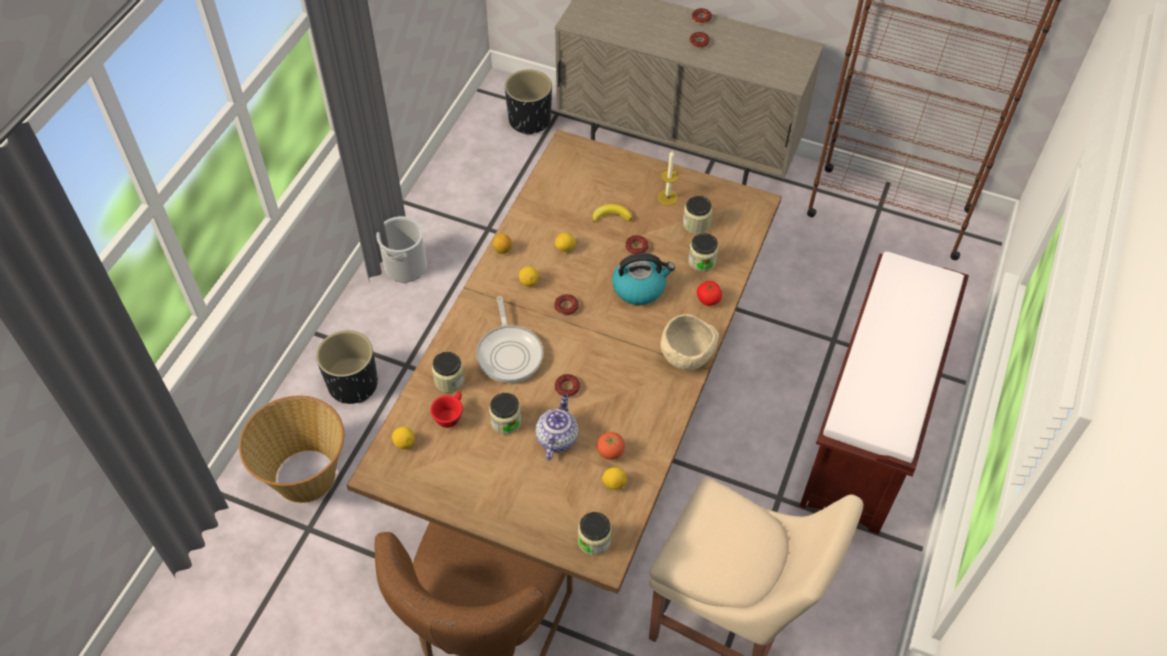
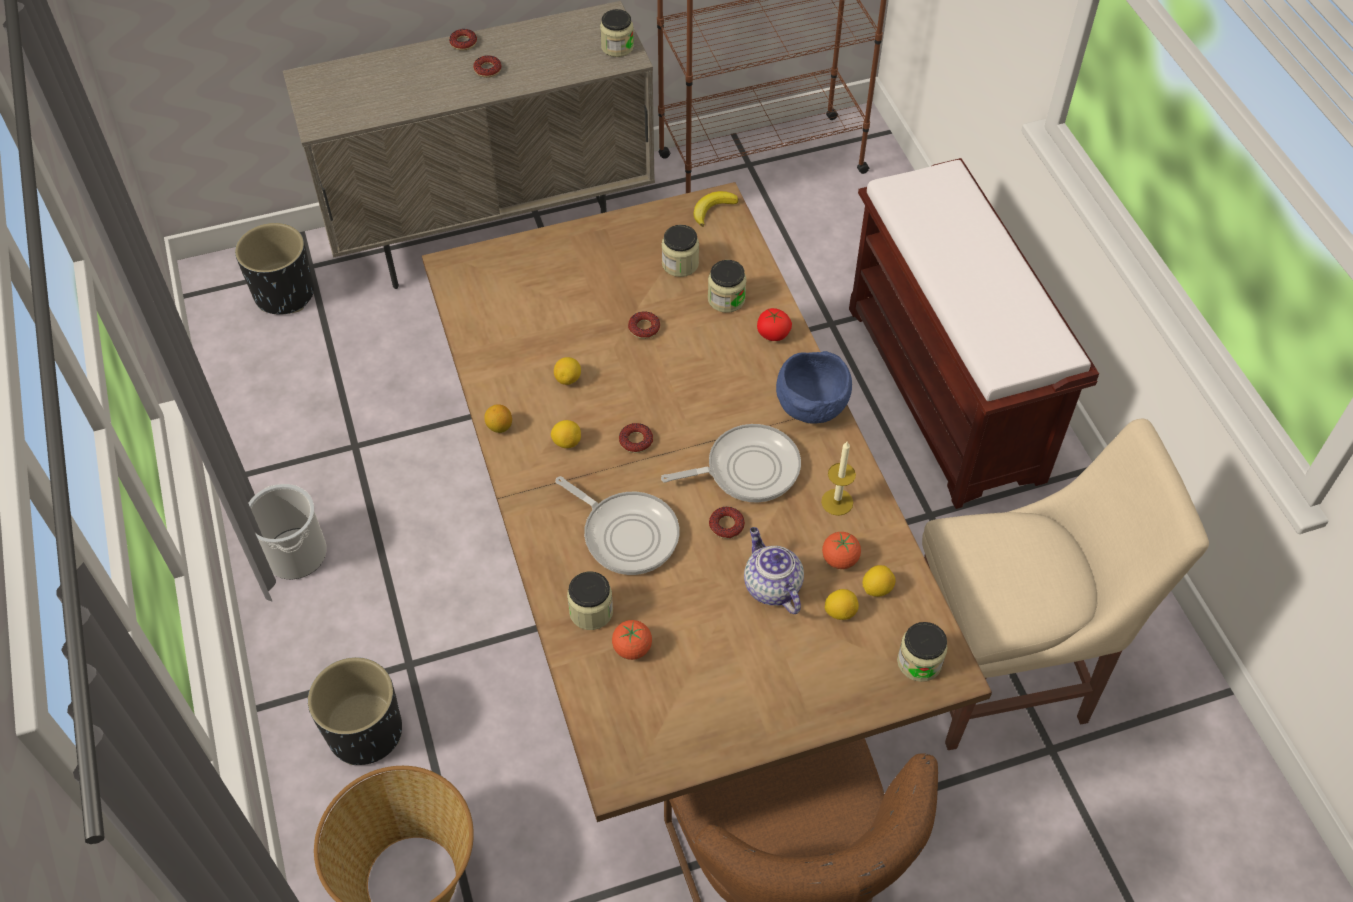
camera: 40 degrees left, 0 degrees up
lemon [392,427,415,449] -> lemon moved to [825,589,859,620]
red cup [430,392,463,428] -> tomato [612,620,652,660]
jar [489,393,521,435] -> jar moved to [600,9,634,57]
banana [593,204,632,223] -> banana moved to [693,191,738,227]
kettle [612,253,675,305] -> none
candle [657,151,679,205] -> candle moved to [821,442,856,516]
beige bowl [660,314,719,370] -> blue bowl [776,351,852,424]
none -> frying pan [661,424,801,502]

